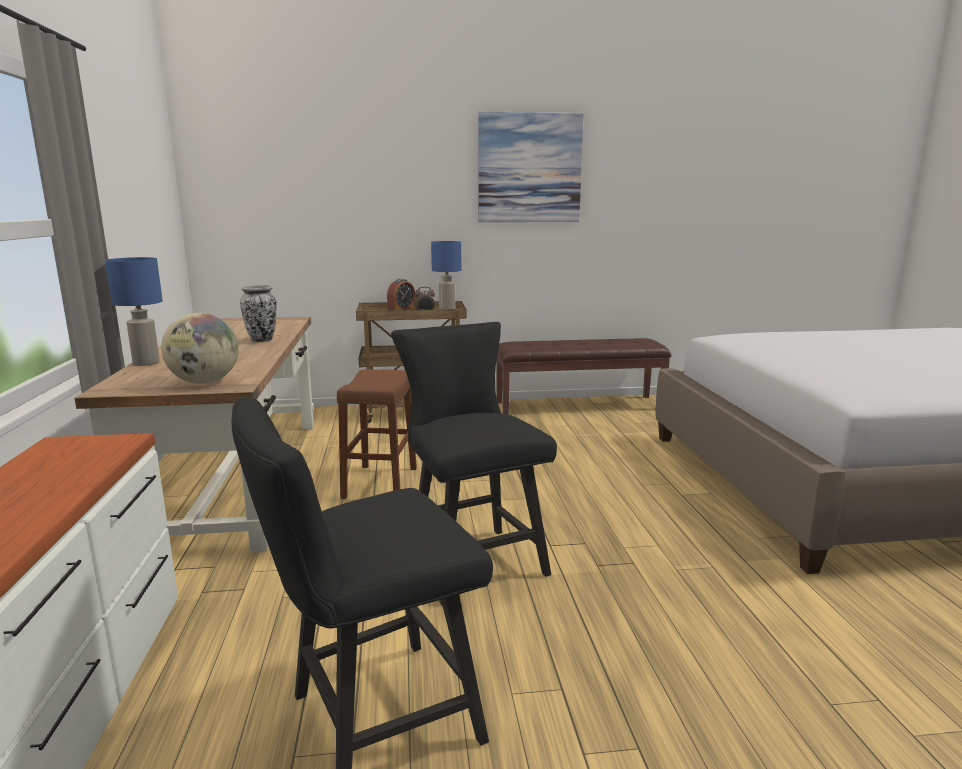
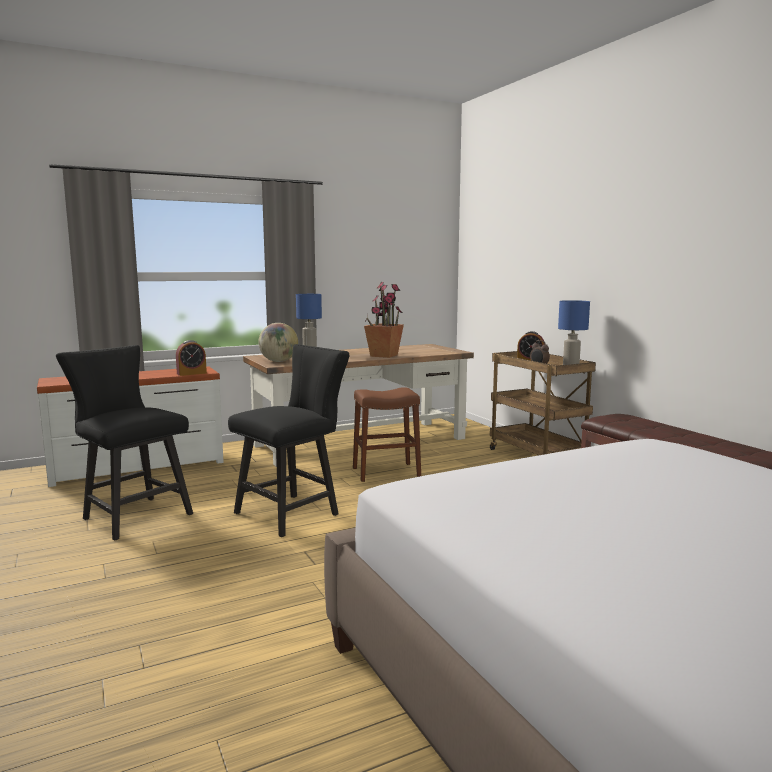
camera: 70 degrees right, 5 degrees down
vase [240,285,277,342] -> potted plant [364,282,404,358]
picture [478,111,584,222] -> none
none -> alarm clock [176,340,207,376]

